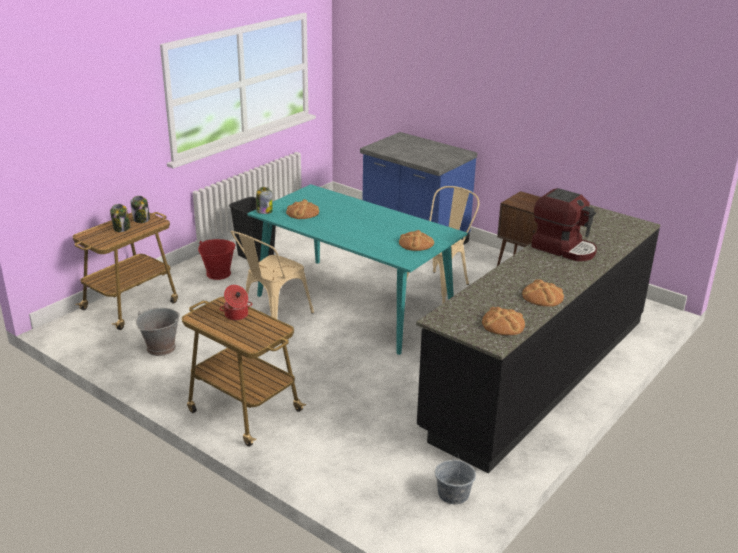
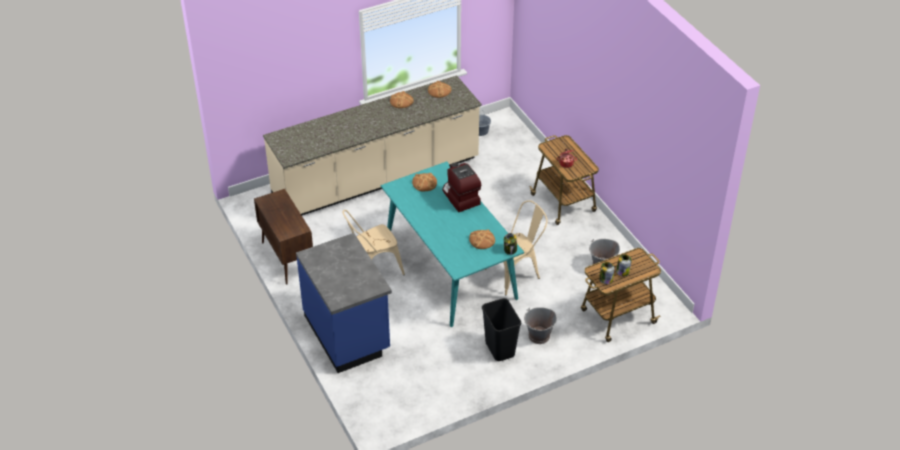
camera: 155 degrees left, 15 degrees up
red bucket [198,239,235,280] -> grey bucket [524,307,557,344]
black counter [416,205,660,473] -> beige counter [263,75,482,215]
coffee machine [531,188,597,261] -> coffee machine moved to [443,162,481,212]

